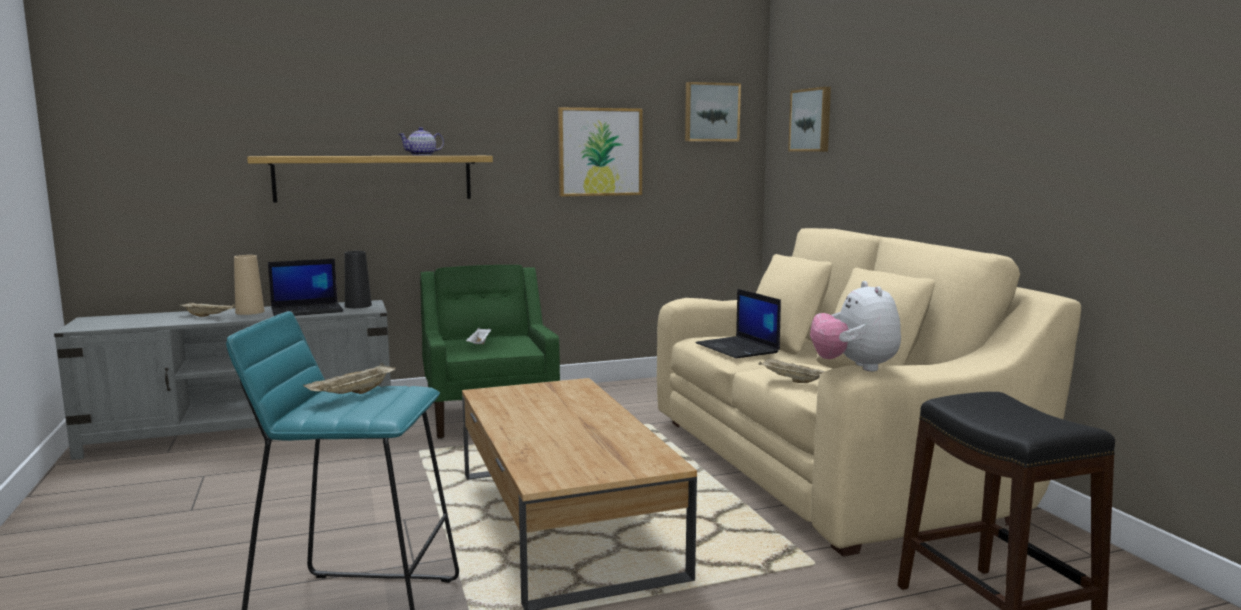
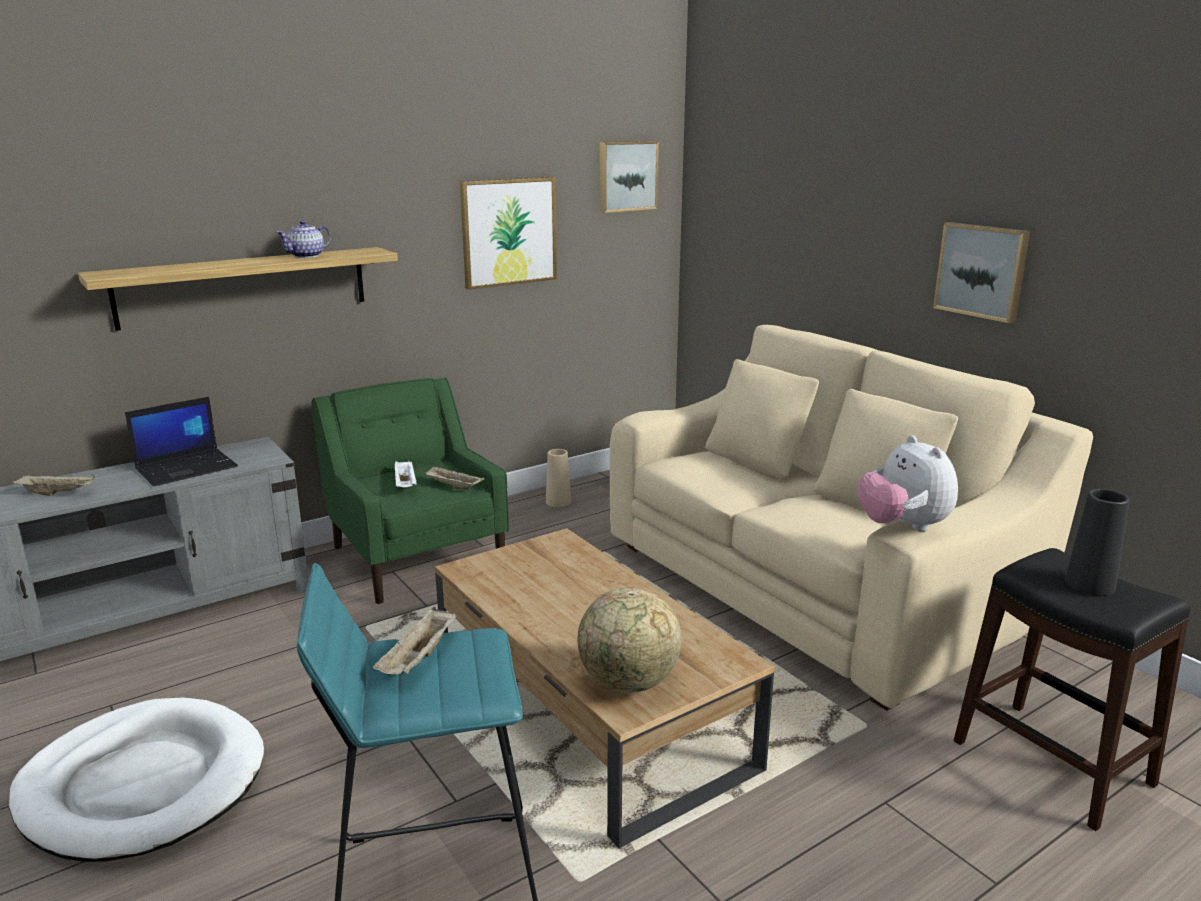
camera: 15 degrees left, 10 degrees up
beige vase [234,255,265,315] -> beige vase moved to [546,449,571,507]
black vase [345,251,372,308] -> black vase moved to [1065,489,1129,596]
laptop [696,289,781,359] -> none
beige tray [759,358,825,383] -> beige tray moved to [424,466,484,489]
picture [788,87,831,152] -> picture moved to [933,222,1030,323]
none -> white dog bed [9,697,264,862]
none -> globe [578,587,681,693]

